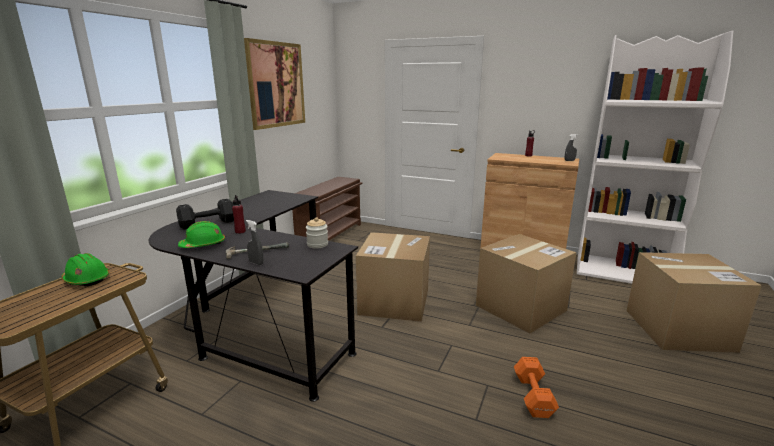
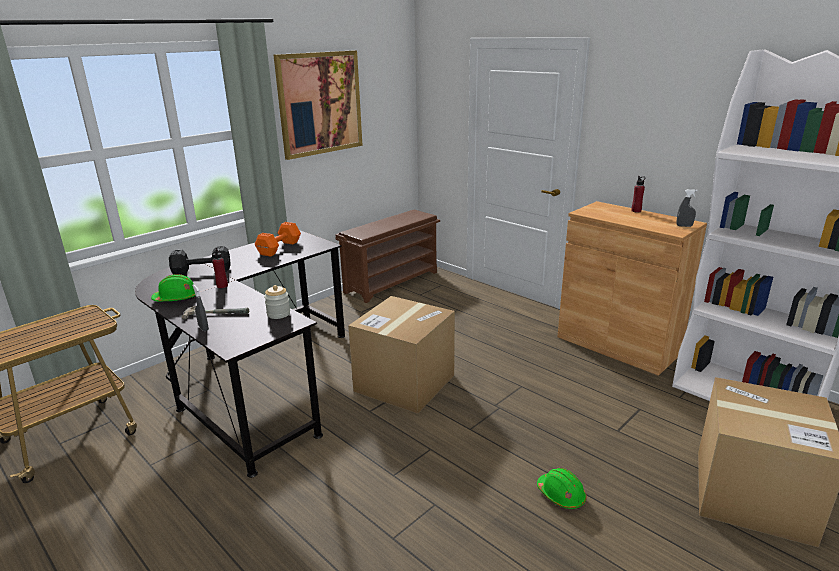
camera: 20 degrees right, 5 degrees up
green hard hat [61,253,109,286] -> green hard hat moved to [537,468,587,509]
cardboard box [476,234,577,334] -> none
orange dumbbell [514,357,559,418] -> orange dumbbell moved to [255,222,301,257]

